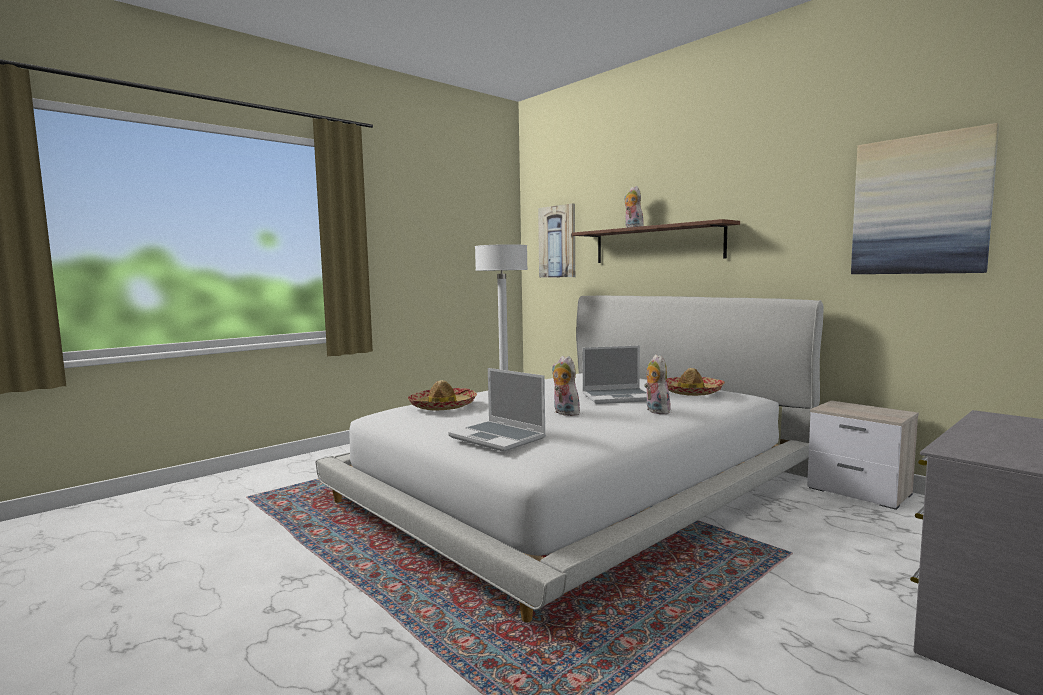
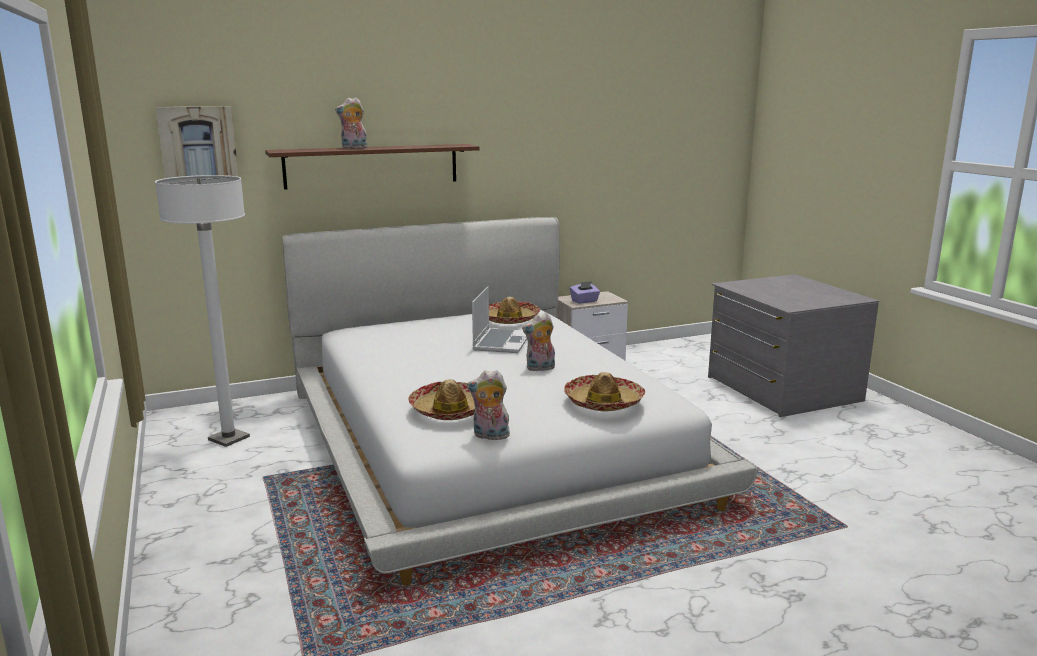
camera: 70 degrees left, 10 degrees up
laptop [448,368,546,452] -> hat [564,372,645,412]
plush toy [644,354,671,414] -> plush toy moved to [467,370,513,440]
picture [851,123,999,274] -> none
none -> purple tissue box [570,281,600,304]

